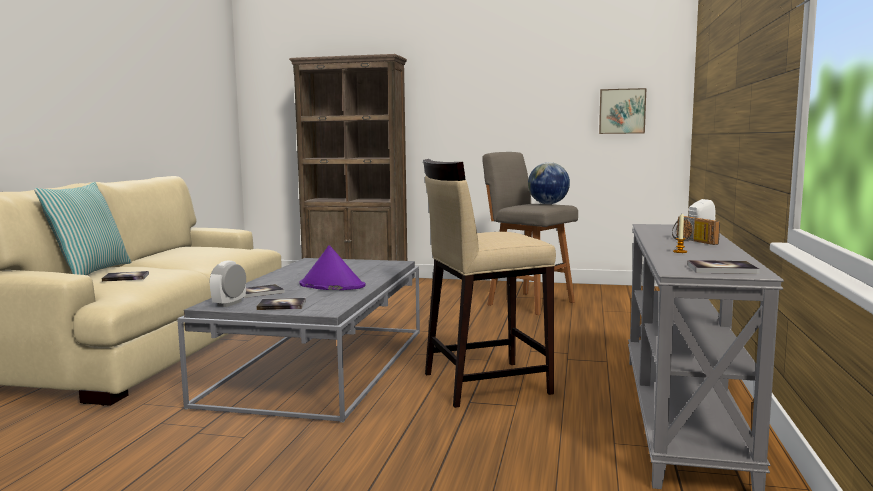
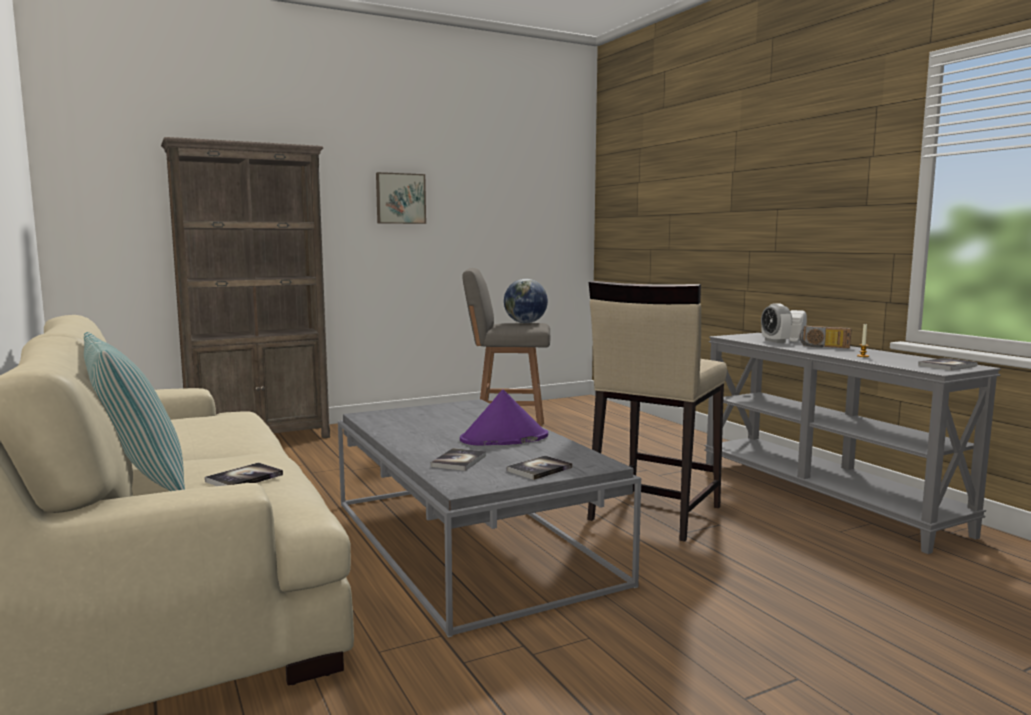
camera: 40 degrees left, 0 degrees up
alarm clock [210,260,246,307] -> alarm clock moved to [761,303,792,343]
picture [599,88,647,134] -> picture moved to [376,172,426,224]

